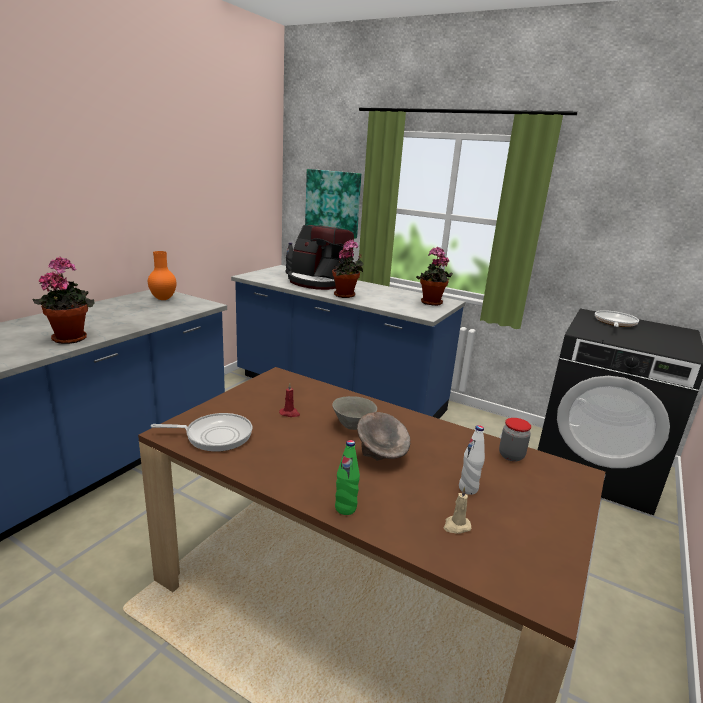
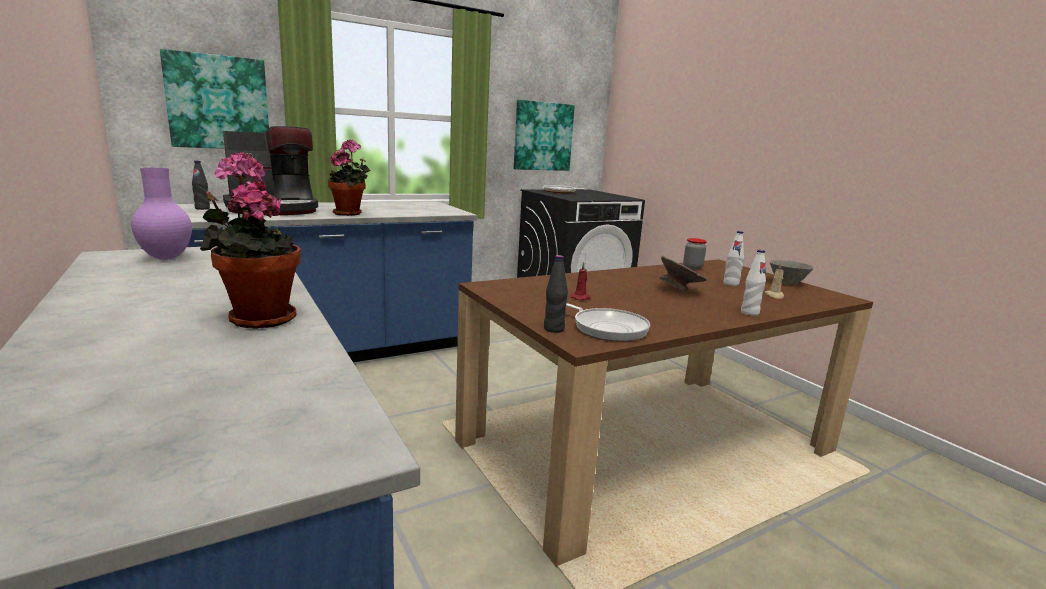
camera: 60 degrees left, 5 degrees down
orange vase [148,251,176,300] -> purple vase [131,168,192,260]
frying pan [151,413,252,452] -> frying pan turned 105 degrees clockwise [566,303,650,341]
grey bowl [332,396,377,430] -> grey bowl moved to [770,260,814,285]
green bottle [335,440,360,515] -> white bottle [741,250,766,316]
potted plant [416,246,453,306] -> none
none -> picture [514,100,575,171]
none -> black bottle [544,255,568,333]

